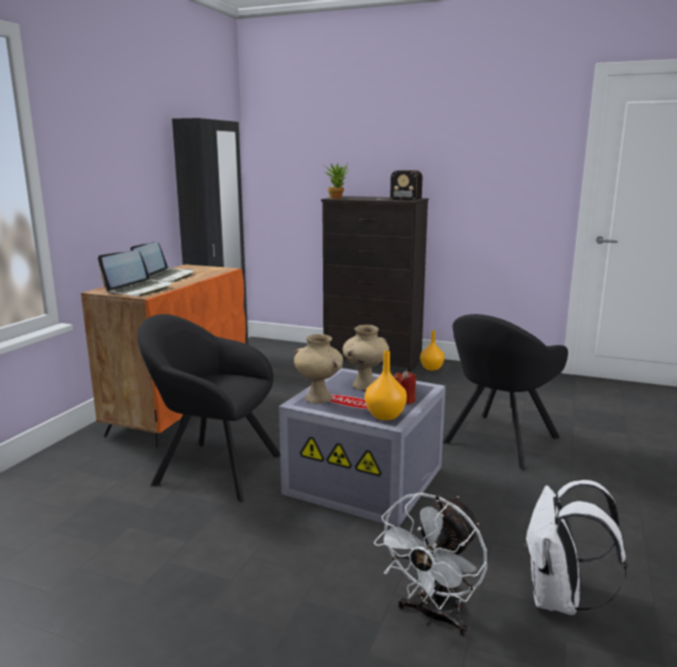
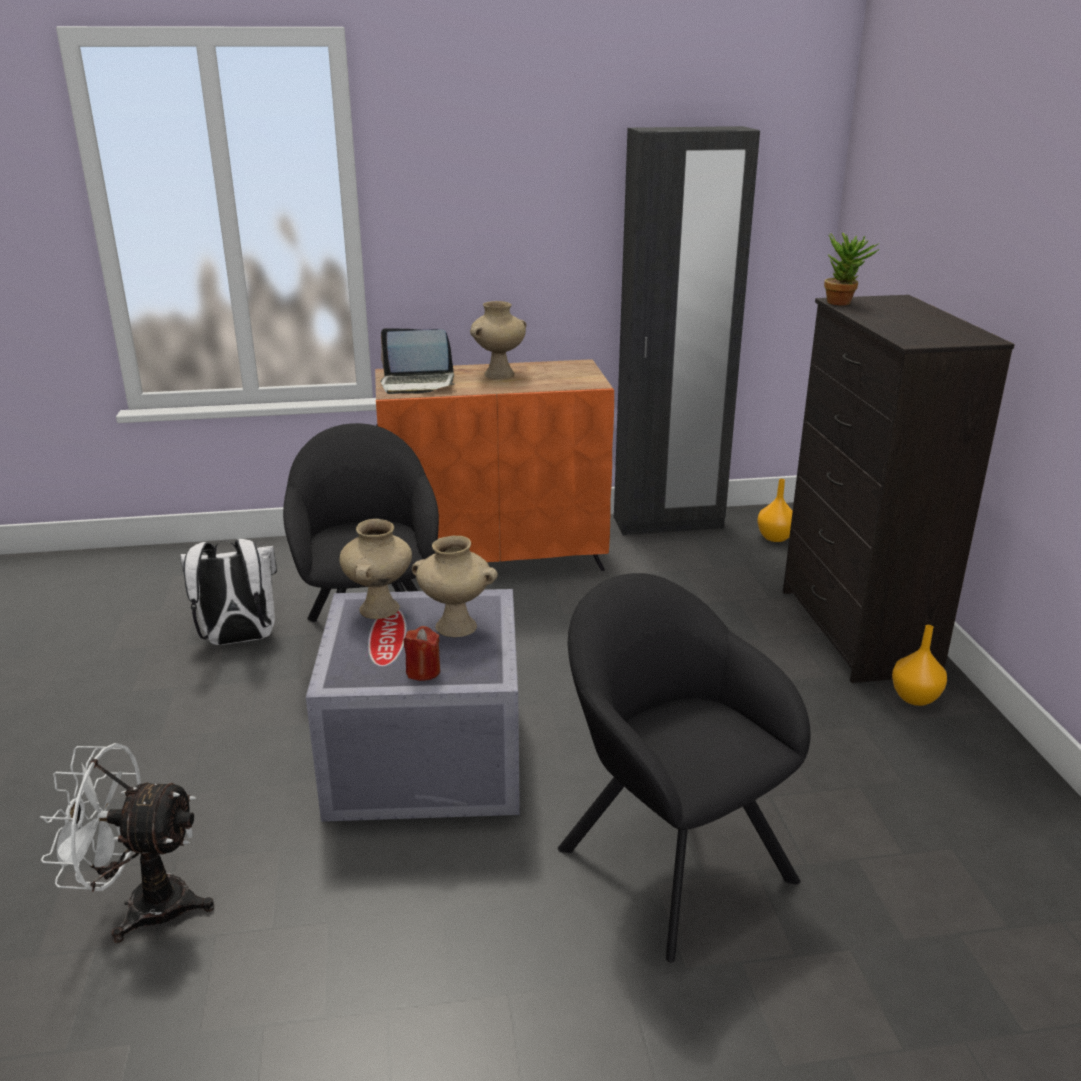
camera: 60 degrees right, 10 degrees up
laptop [130,242,193,282] -> beige vase [470,301,526,379]
orange vase [365,351,407,420] -> orange vase moved to [757,479,793,542]
radio [377,170,422,201] -> none
black armchair [443,314,568,470] -> black armchair turned 45 degrees clockwise [557,573,810,963]
white backpack [524,480,627,615] -> white backpack moved to [180,539,277,645]

